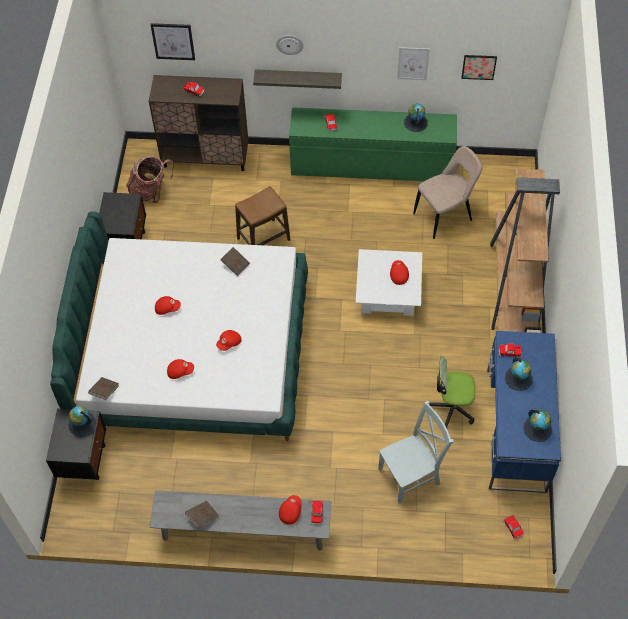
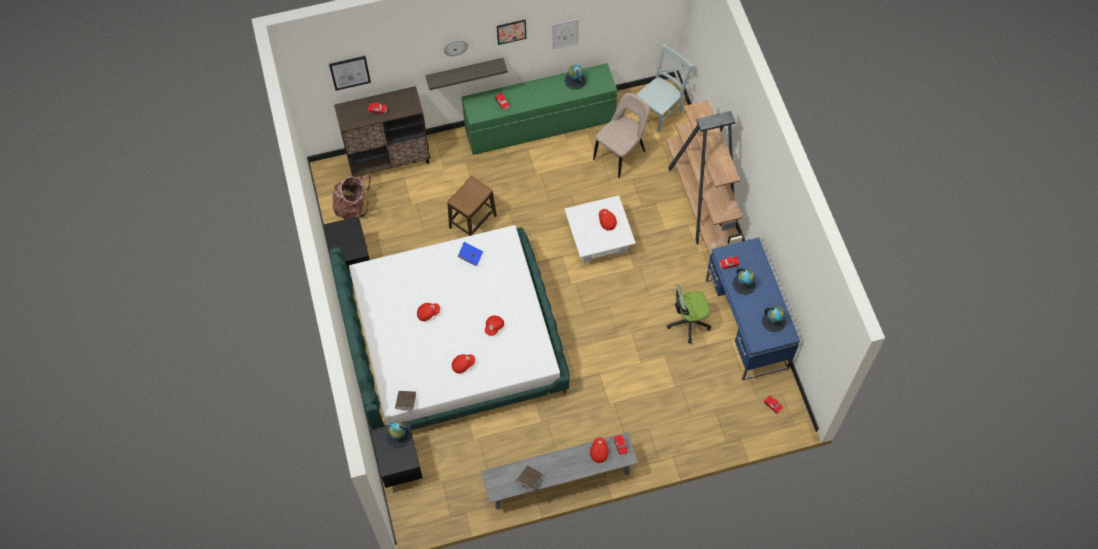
camera: 20 degrees left, 5 degrees up
brown book [220,247,250,276] -> blue book [458,242,483,266]
grey chair [378,400,454,504] -> grey chair moved to [635,44,693,133]
picture [461,55,497,80] -> picture moved to [497,19,526,45]

